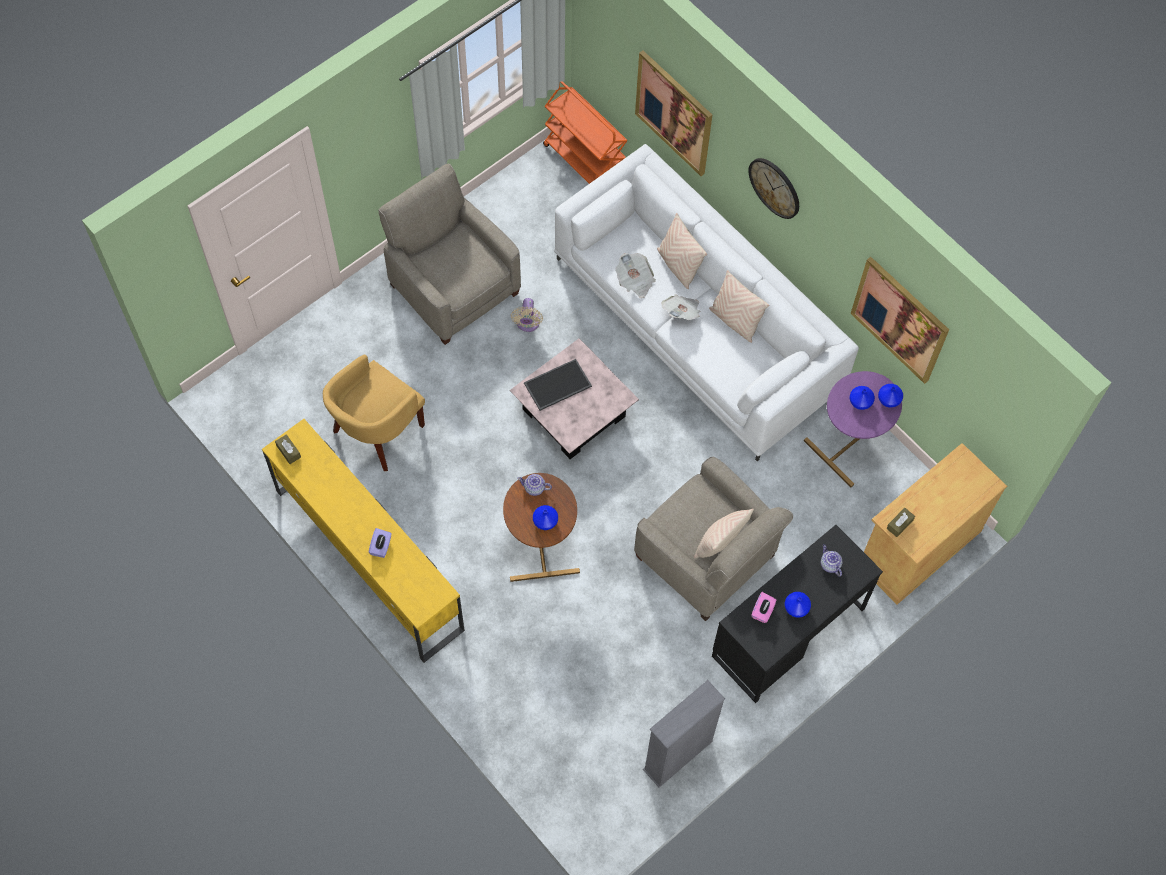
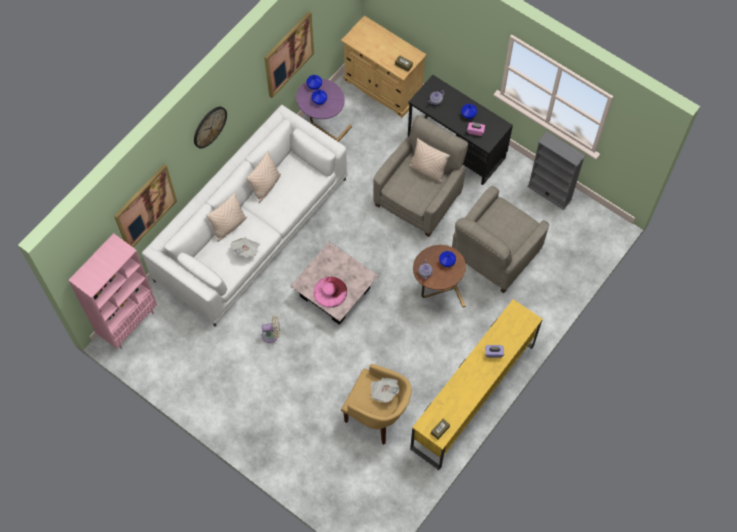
camera: 100 degrees left, 0 degrees up
beige armchair [379,163,521,345] -> beige armchair moved to [452,186,549,293]
tray [524,359,592,411] -> pink hat [313,277,347,308]
orange cart [543,81,628,184] -> pink bookcase [68,233,157,349]
newspaper [661,294,700,320] -> newspaper moved to [371,378,399,403]

